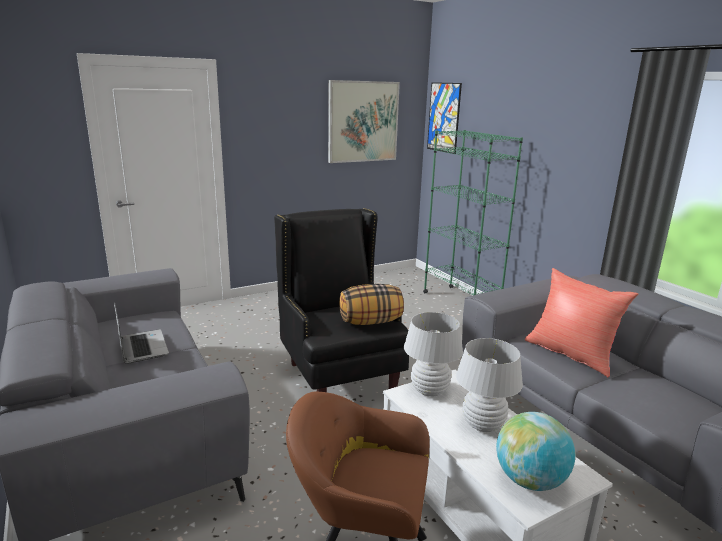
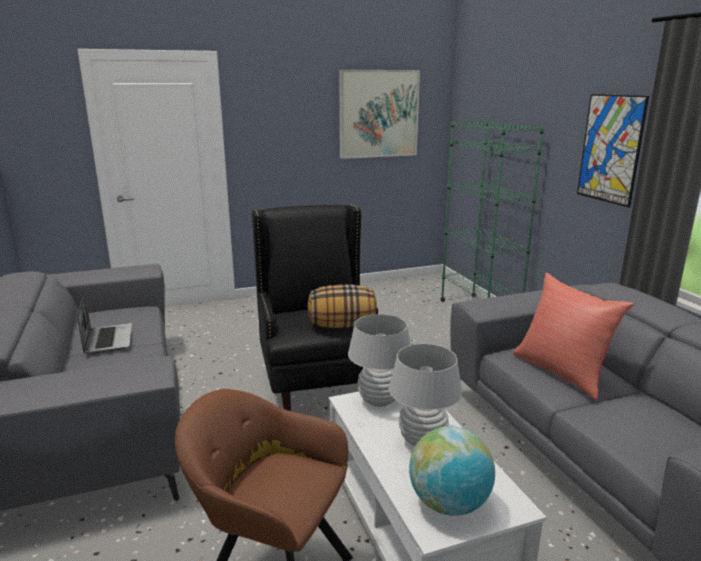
camera: 10 degrees right, 0 degrees up
picture [427,82,462,154] -> picture moved to [577,94,649,207]

